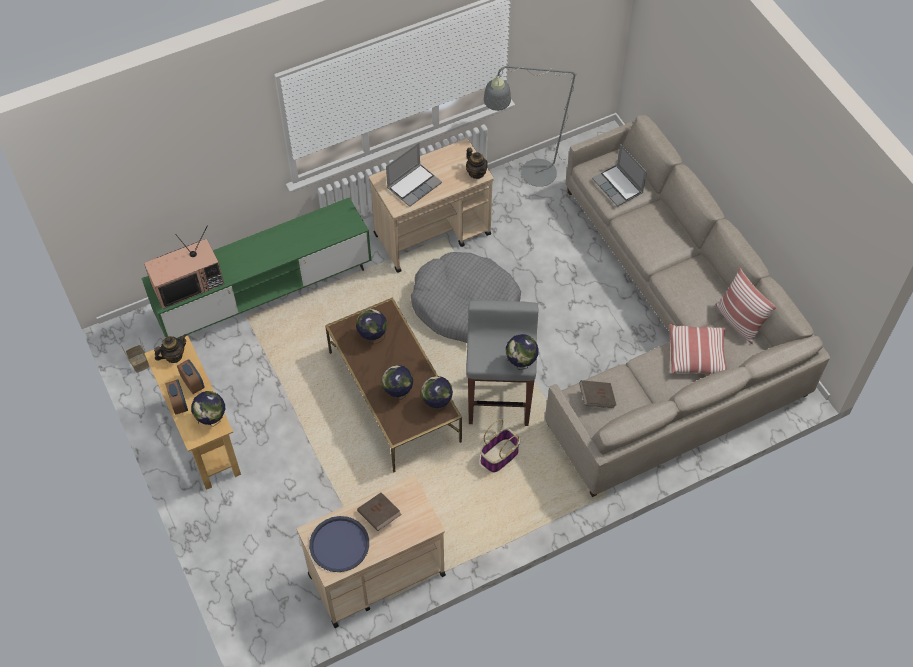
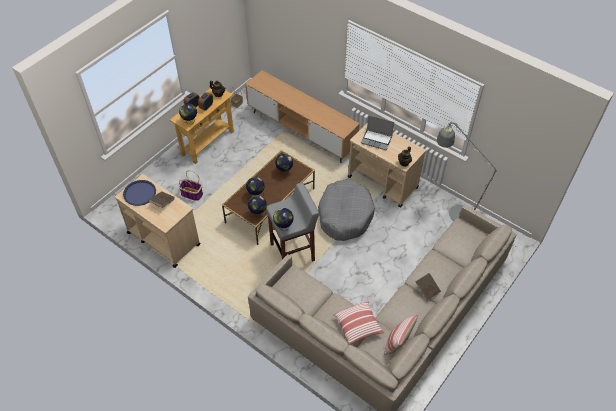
camera: 65 degrees right, 5 degrees down
green tv stand [141,197,371,339] -> brown tv stand [245,70,360,163]
television [144,225,224,309] -> none
basket [480,419,520,472] -> basket moved to [179,170,203,201]
brown book [579,380,617,408] -> brown book moved to [415,273,441,300]
laptop [592,144,647,207] -> none

